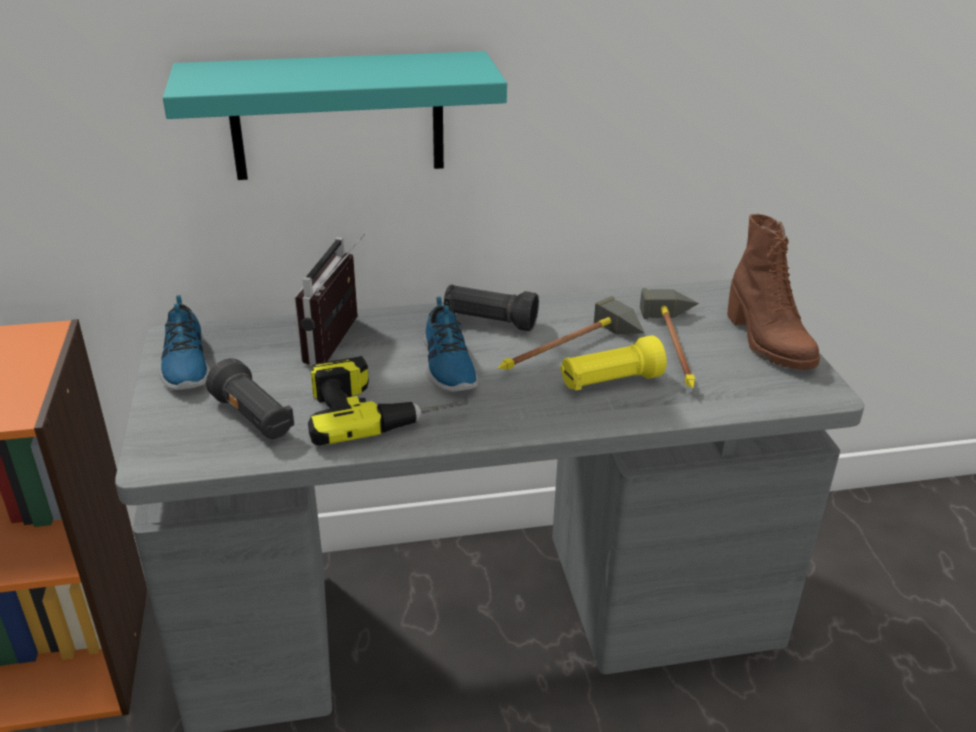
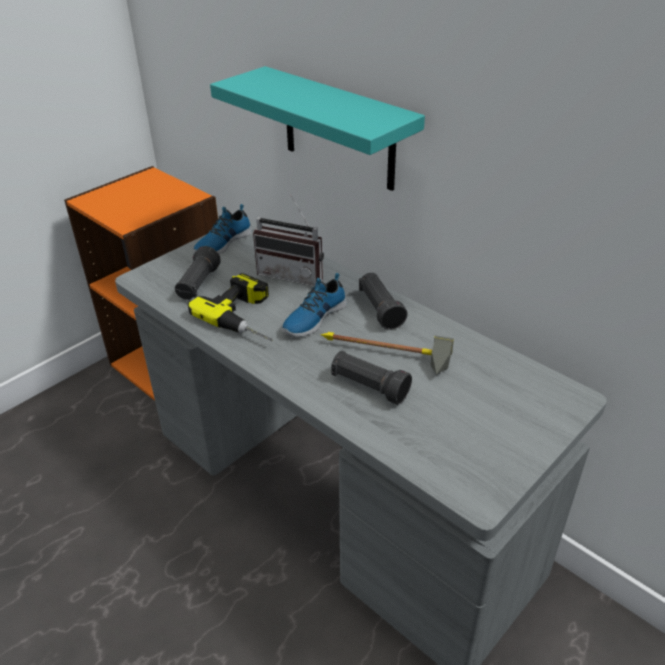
camera: 55 degrees right, 5 degrees up
radio [294,233,366,366] -> radio turned 135 degrees counterclockwise [253,194,324,287]
yellow flashlight [560,335,667,391] -> black flashlight [331,351,412,405]
hammer [640,288,699,388] -> none
brown boot [727,214,820,370] -> none

